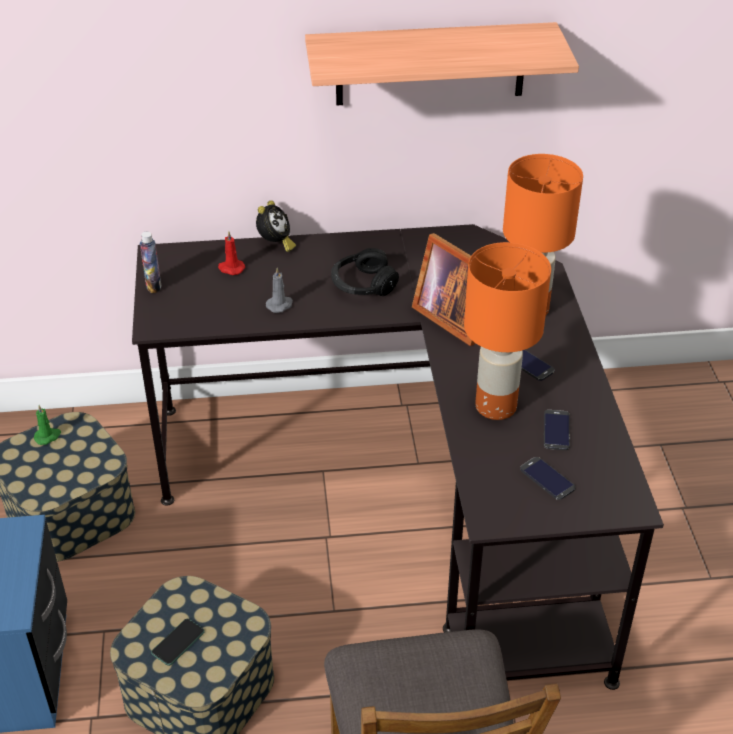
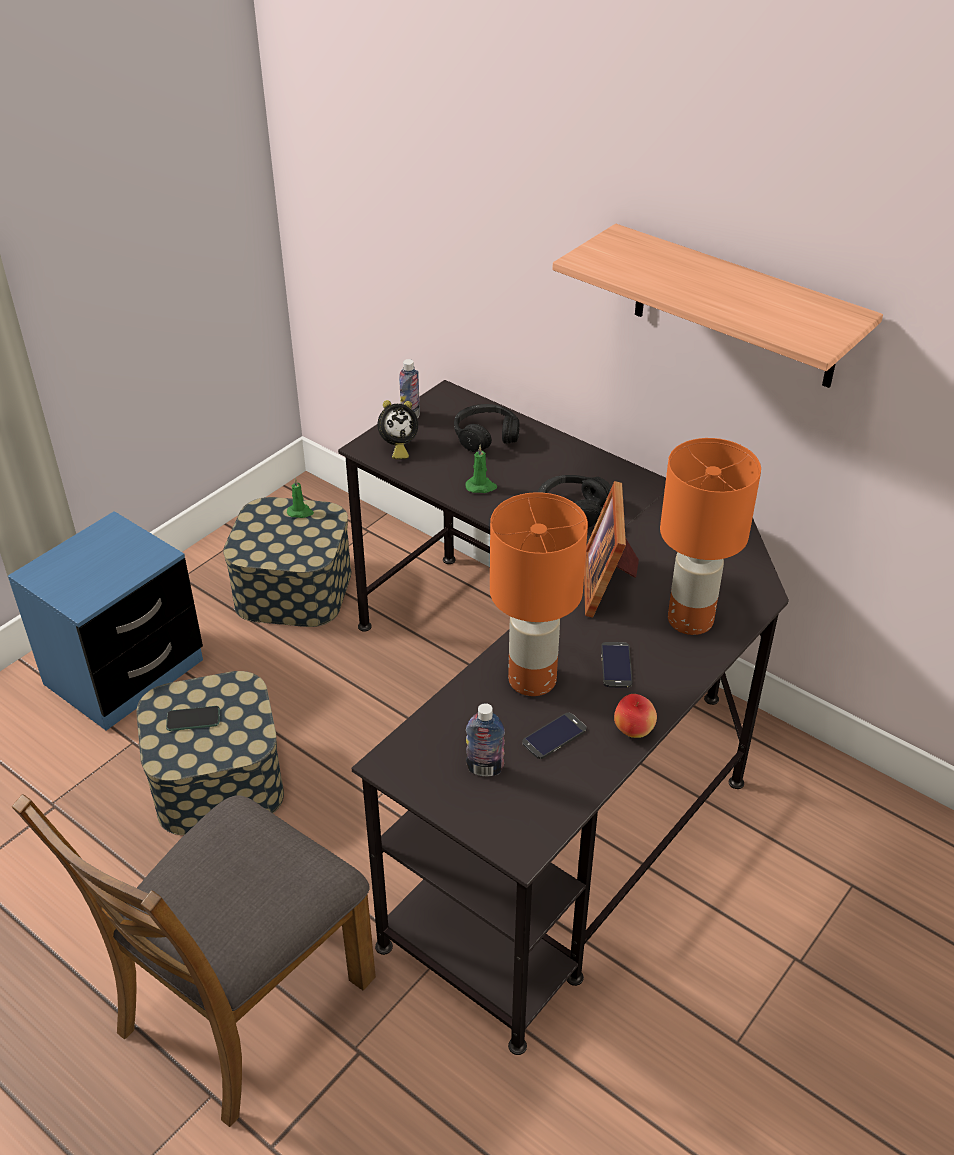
camera: 45 degrees right, 0 degrees up
red candle [218,231,245,275] -> black headphones [454,404,520,452]
alarm clock [256,200,296,252] -> alarm clock moved to [377,400,418,459]
grey candle [266,268,293,313] -> green candle [466,445,497,493]
phone [520,457,576,500] -> bottle [466,703,505,776]
none -> apple [614,694,657,738]

